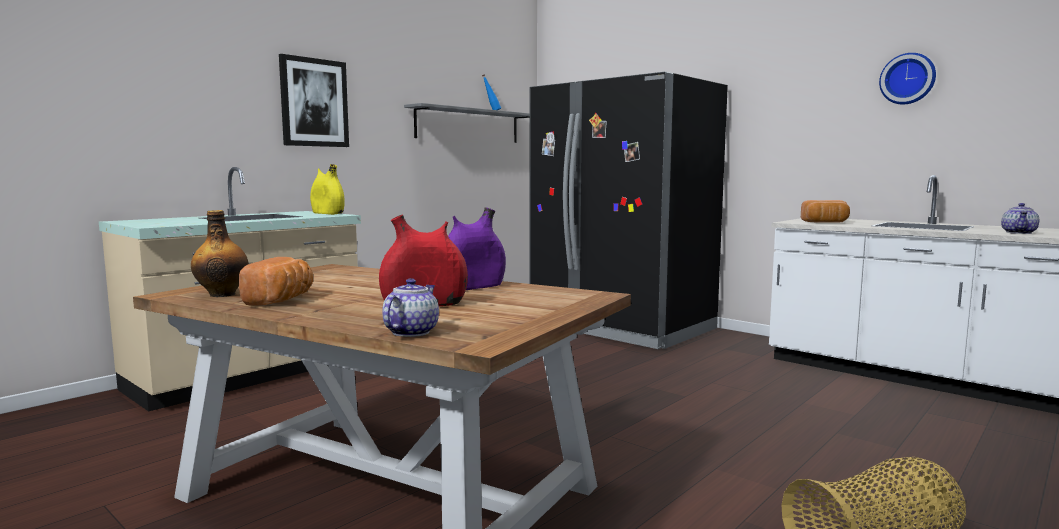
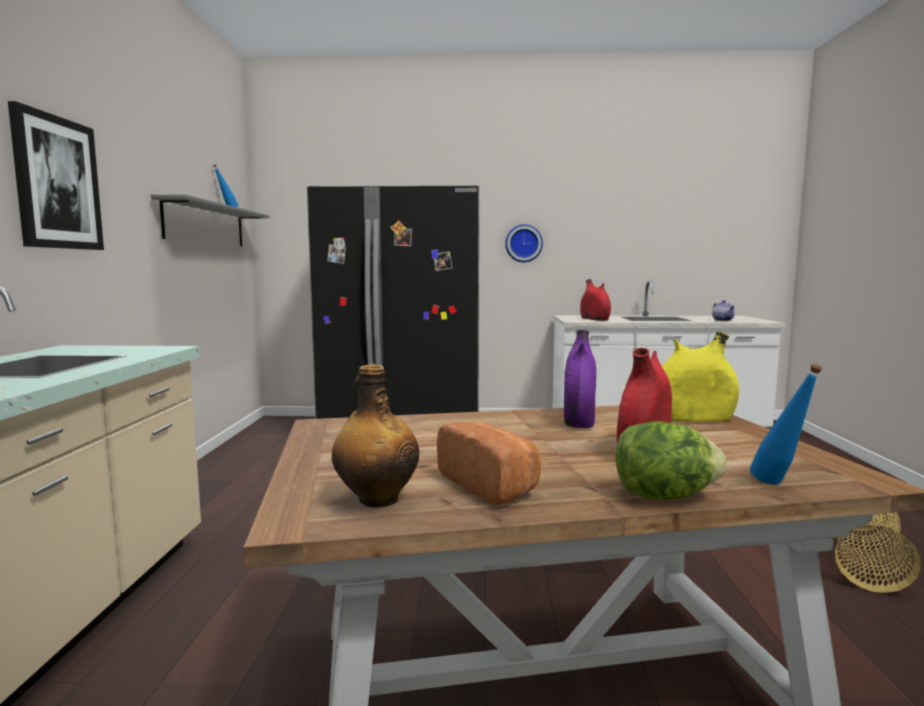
camera: 40 degrees left, 0 degrees up
yellow vase [310,164,345,215] -> yellow vase moved to [662,331,739,422]
teapot [382,278,439,337] -> blue bottle [750,364,823,485]
bread [801,200,850,223] -> red vase [580,279,611,321]
wall clock [879,53,936,105] -> wall clock moved to [505,224,543,262]
none -> lettuce [616,421,726,500]

